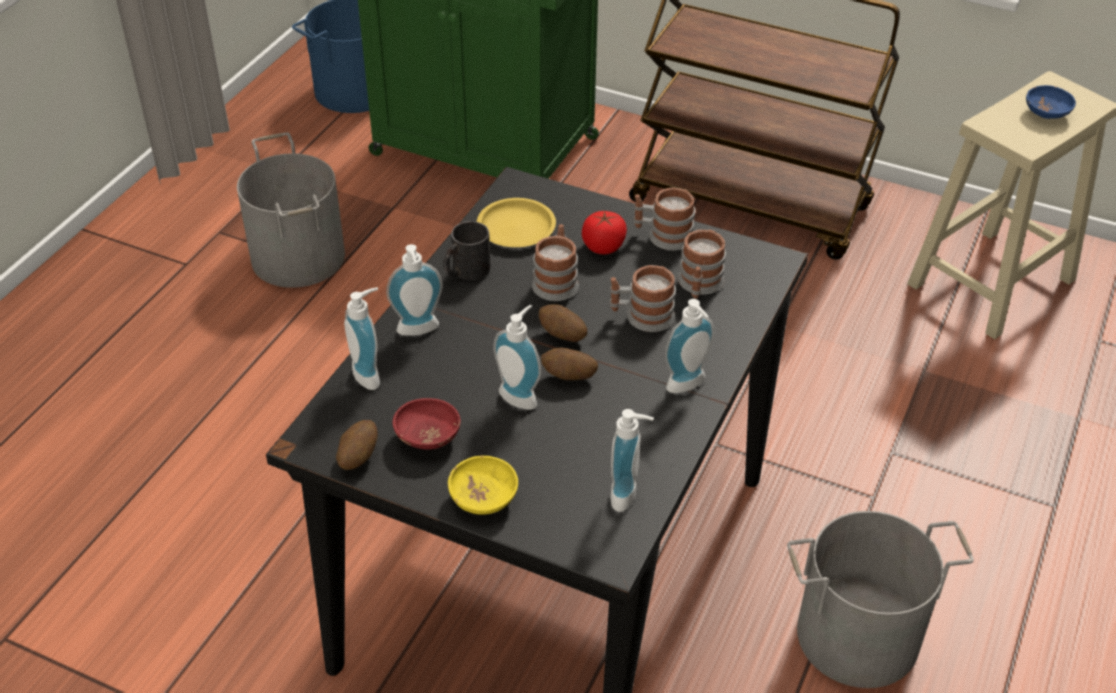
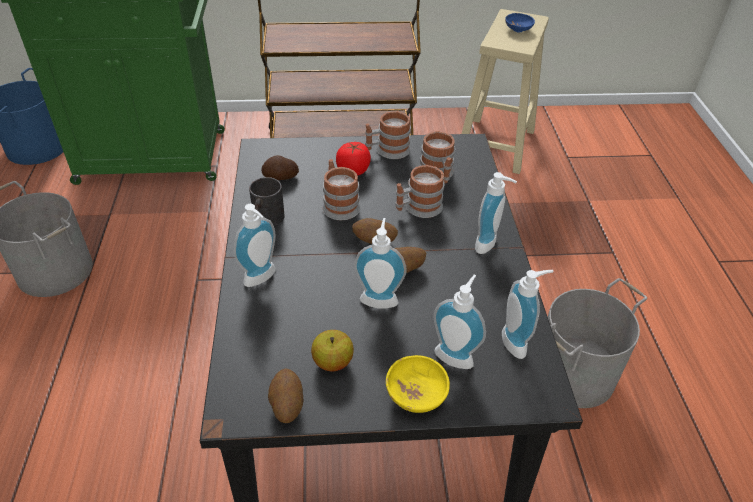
camera: 30 degrees left, 0 degrees up
soap dispenser [344,287,380,390] -> soap dispenser moved to [433,275,486,369]
red bowl [393,398,461,450] -> apple [311,330,354,371]
yellow plate [477,198,556,247] -> potato [261,155,299,180]

